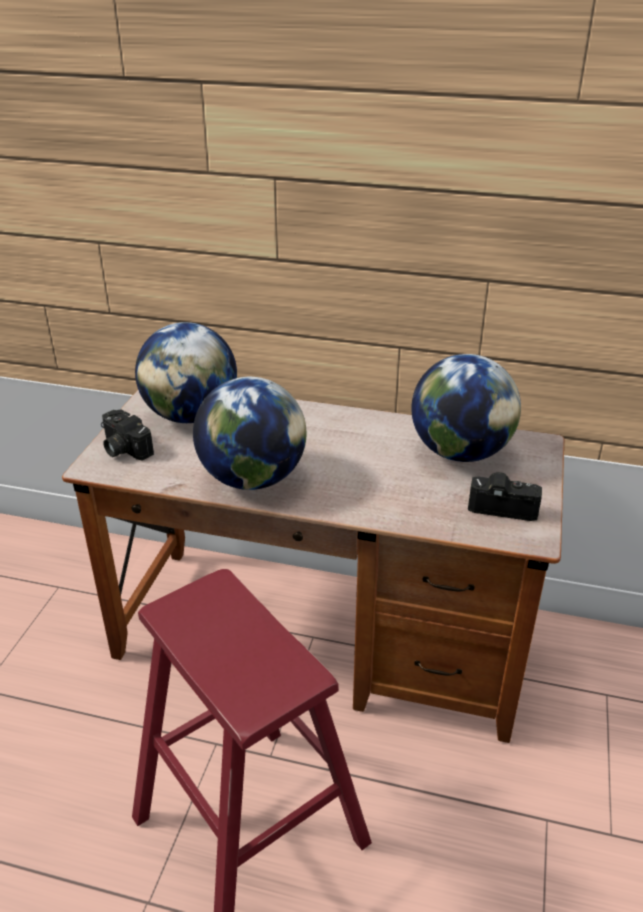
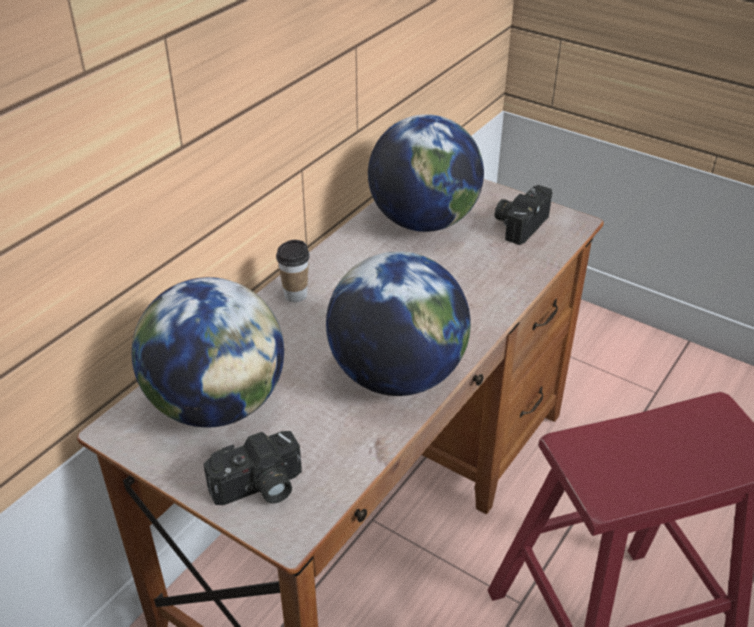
camera: 70 degrees left, 5 degrees up
none -> cup [276,240,310,302]

